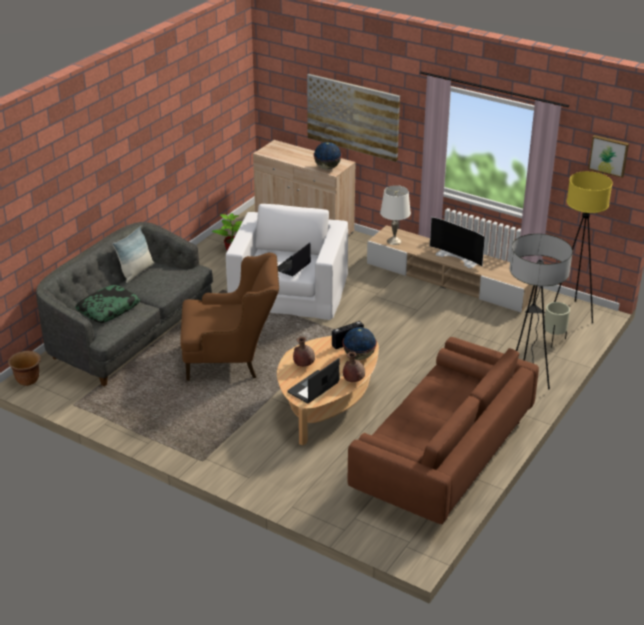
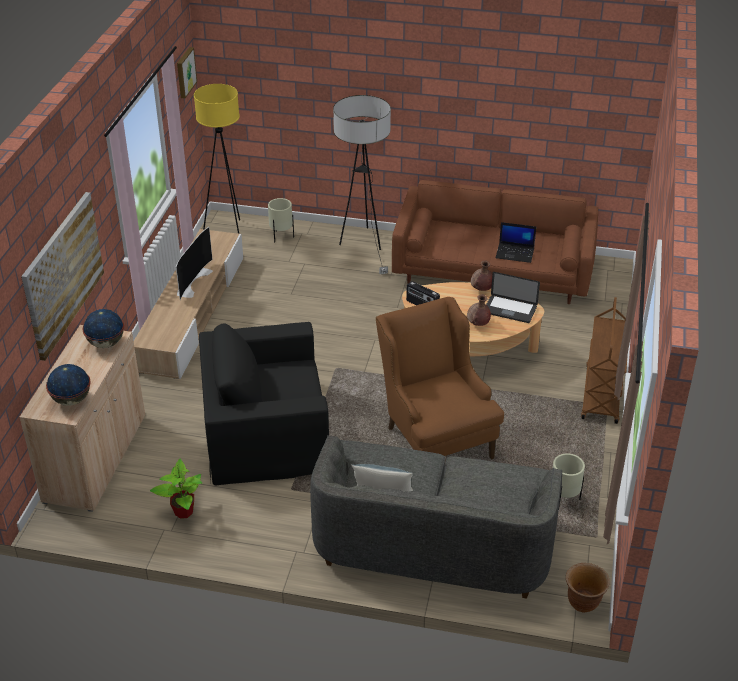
camera: 110 degrees left, 5 degrees up
pillow [75,285,140,323] -> none
white armchair [226,204,348,320] -> black armchair [199,322,329,486]
laptop [278,242,311,276] -> laptop moved to [496,222,536,263]
globe [343,327,377,360] -> globe moved to [46,364,91,406]
white table lamp [380,185,411,245] -> none
none -> beige planter [552,453,585,506]
none -> brown cart [581,297,628,424]

